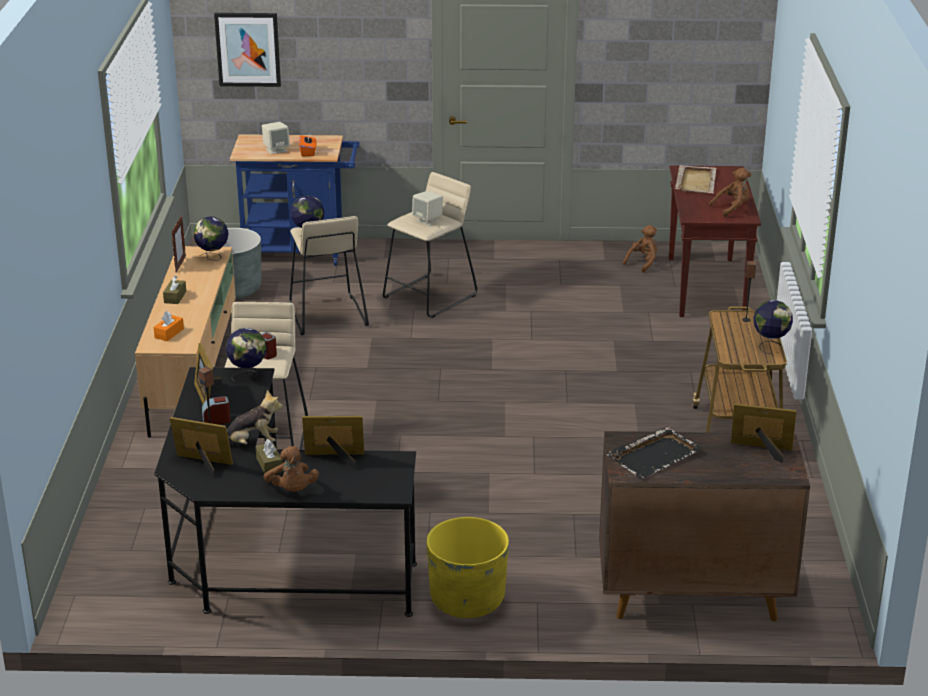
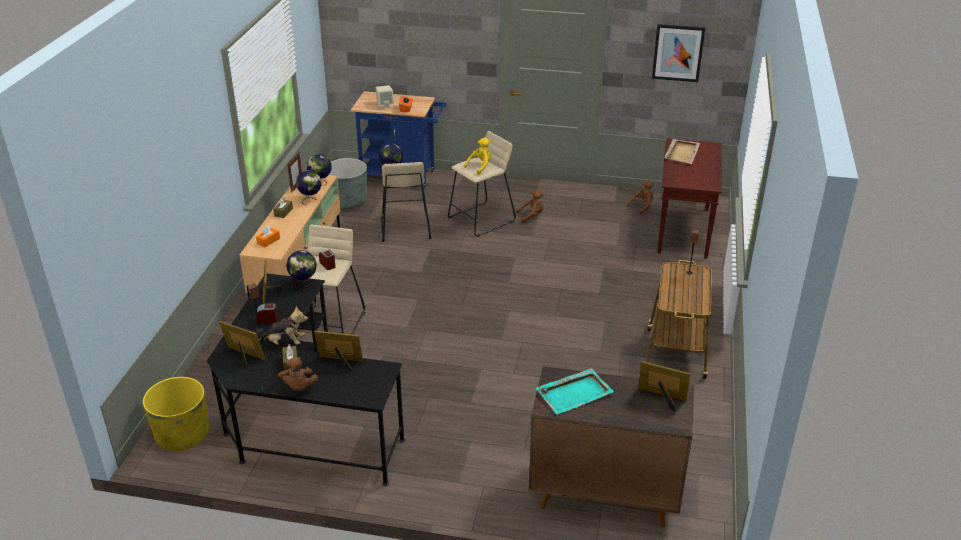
camera: 10 degrees right, 5 degrees up
picture [214,13,281,87] -> picture moved to [652,24,705,82]
beige speaker [412,191,443,226] -> yellow plush toy [464,137,491,175]
yellow planter [427,517,509,618] -> yellow planter moved to [143,377,209,451]
black tray [606,426,703,479] -> turquoise tray [536,368,614,415]
brown plush toy [709,168,751,217] -> brown plush toy moved to [517,190,544,223]
globe [753,300,793,354] -> globe moved to [296,170,321,205]

